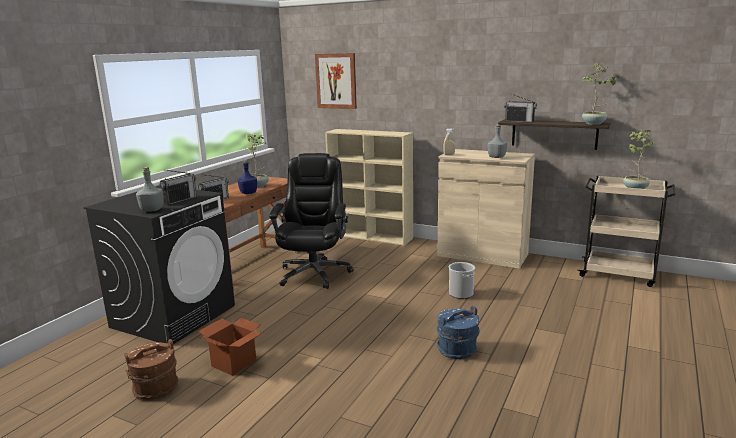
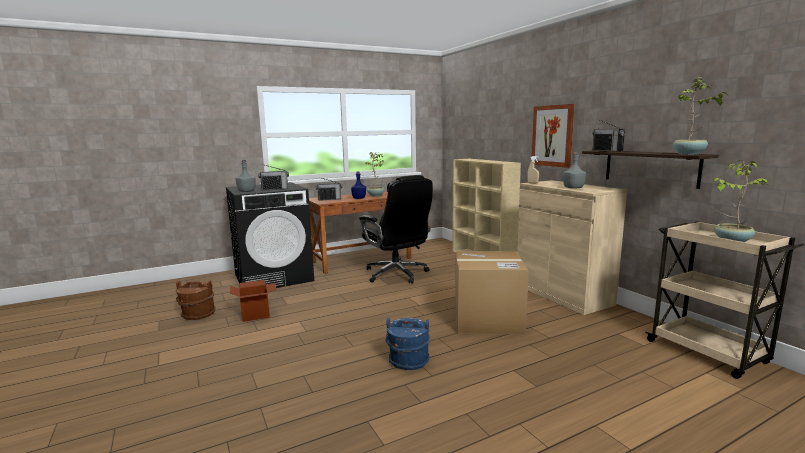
camera: 35 degrees right, 5 degrees down
black office chair [269,153,354,289] -> black office chair turned 105 degrees clockwise [359,175,433,284]
picture [315,53,357,109] -> picture moved to [531,104,575,168]
bucket [449,262,475,299] -> cardboard box [455,251,529,335]

